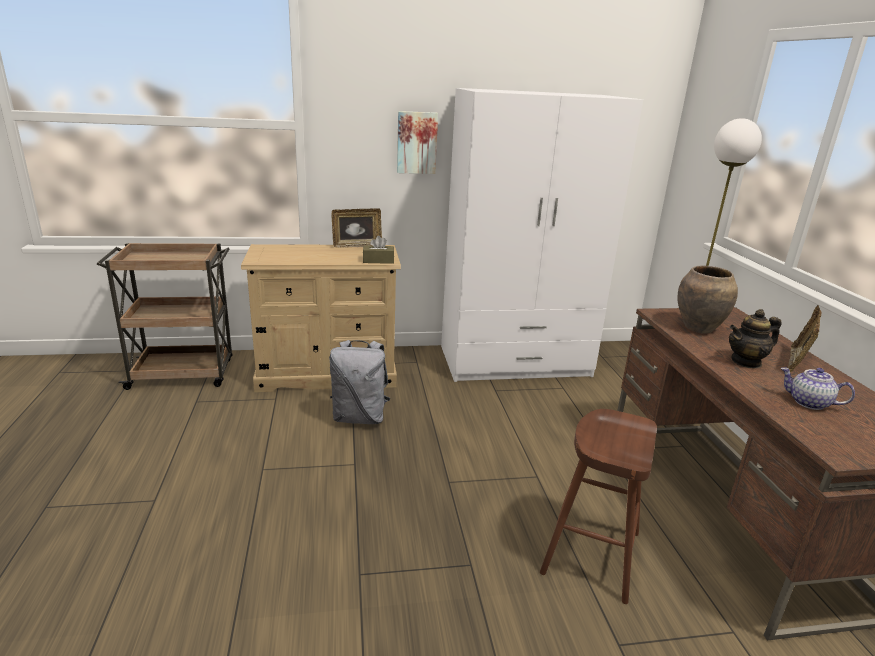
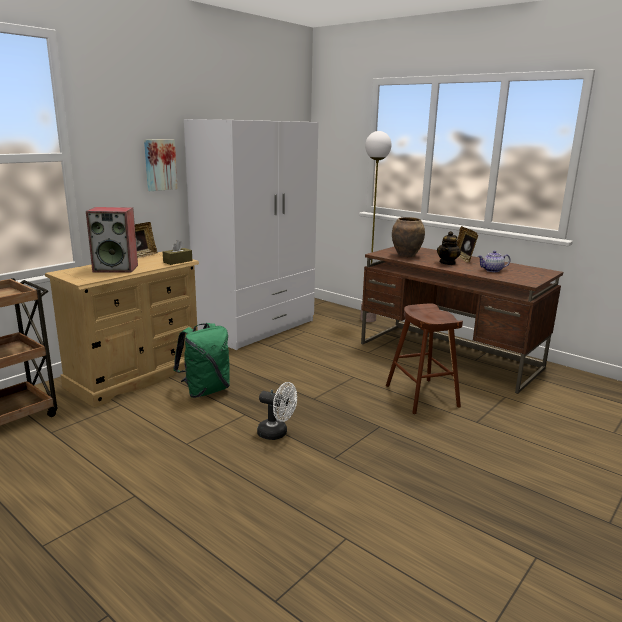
camera: 40 degrees left, 5 degrees down
grey backpack [329,340,390,424] -> green backpack [173,323,230,398]
none -> speaker [86,207,138,273]
none -> white fan [257,382,297,440]

